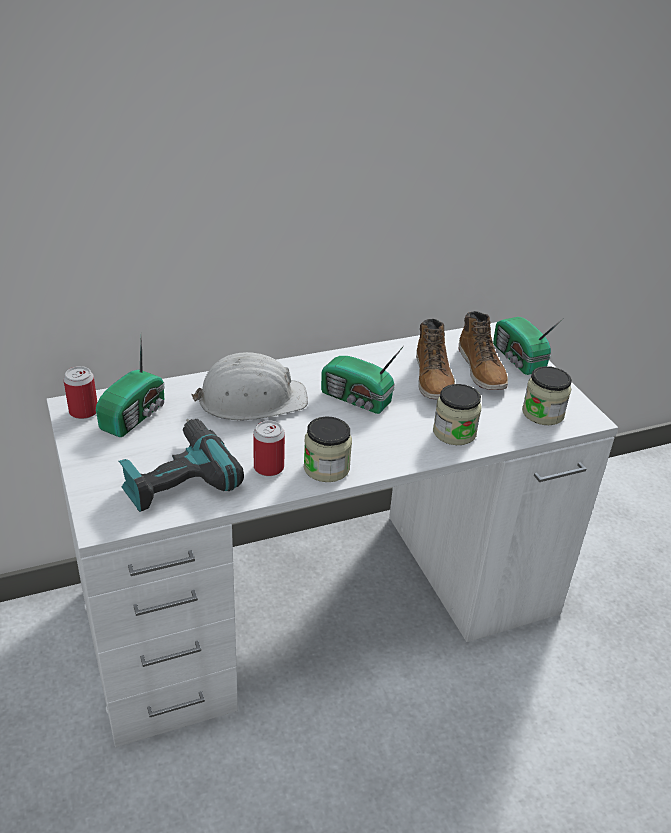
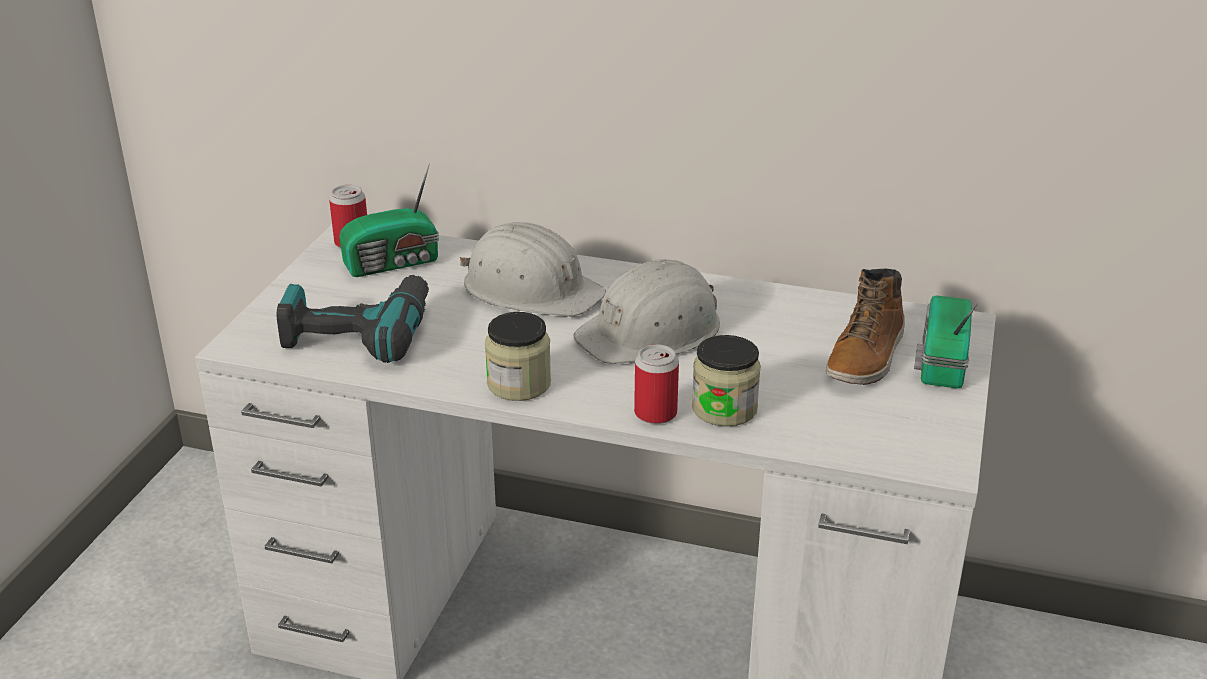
camera: 40 degrees right, 5 degrees down
can [253,421,285,476] -> can moved to [634,344,679,424]
radio [321,346,404,414] -> white hard hat [573,257,720,364]
boot [416,319,455,400] -> none
jar [522,366,572,425] -> none

